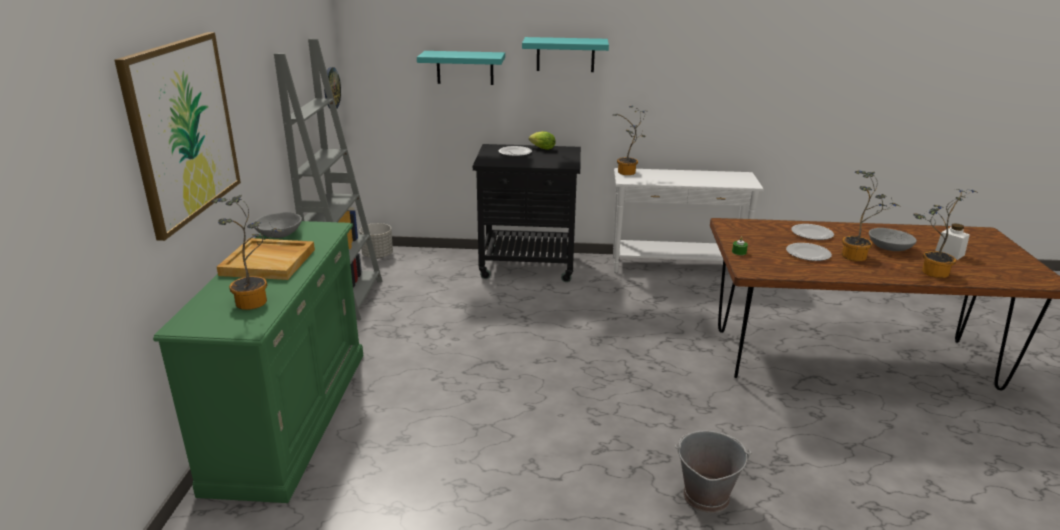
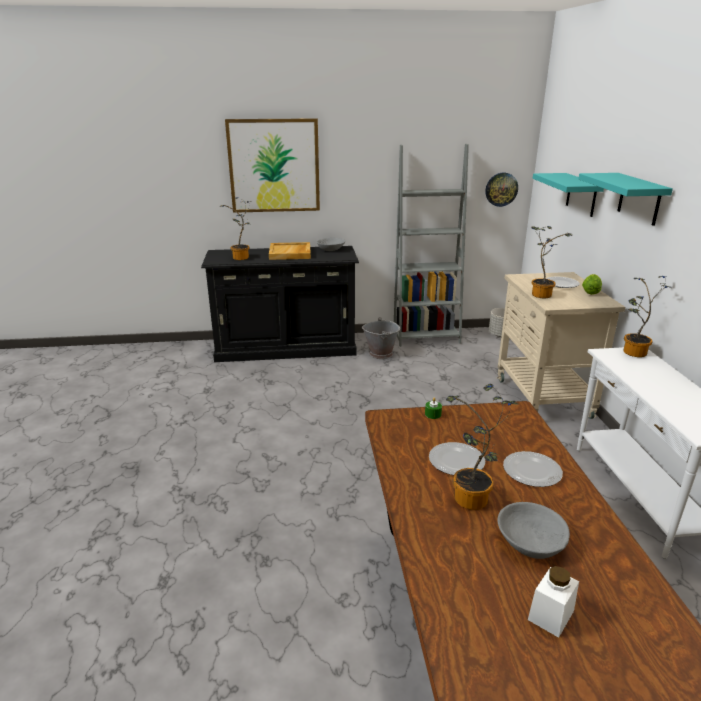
camera: 80 degrees right, 0 degrees up
green cabinet [153,221,363,503] -> black cabinet [201,246,359,362]
black cart [473,144,581,282] -> beige cart [497,272,625,419]
grey bucket [675,431,751,513] -> grey bucket moved to [362,317,400,359]
potted plant [913,189,979,278] -> potted plant moved to [531,226,572,298]

